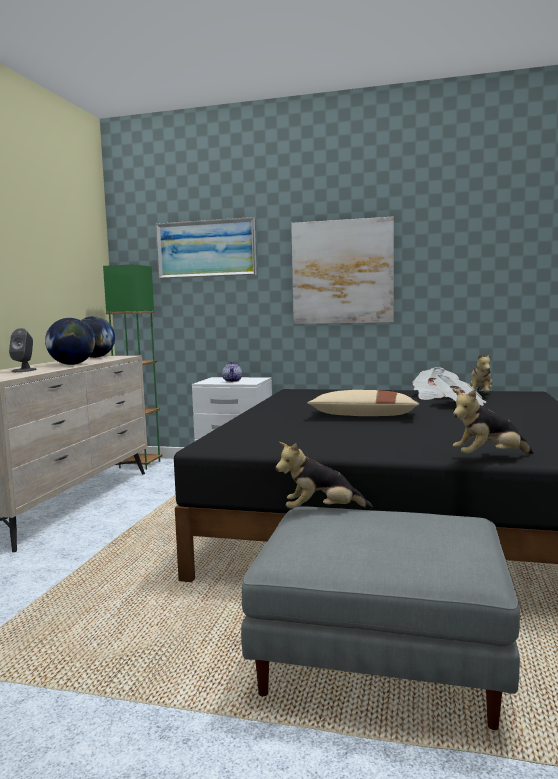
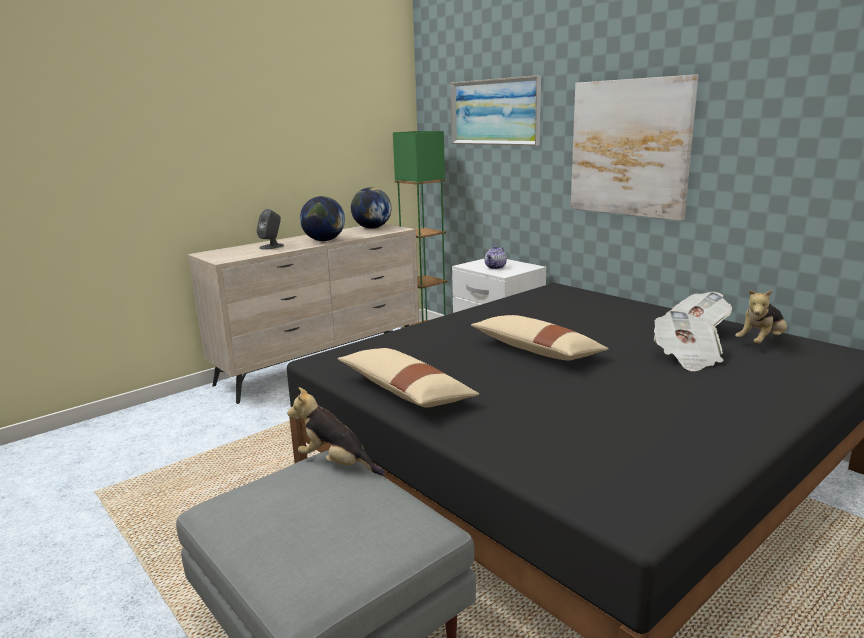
camera: 35 degrees right, 10 degrees up
plush toy [453,389,534,454] -> none
none -> beige pillow [338,348,479,407]

